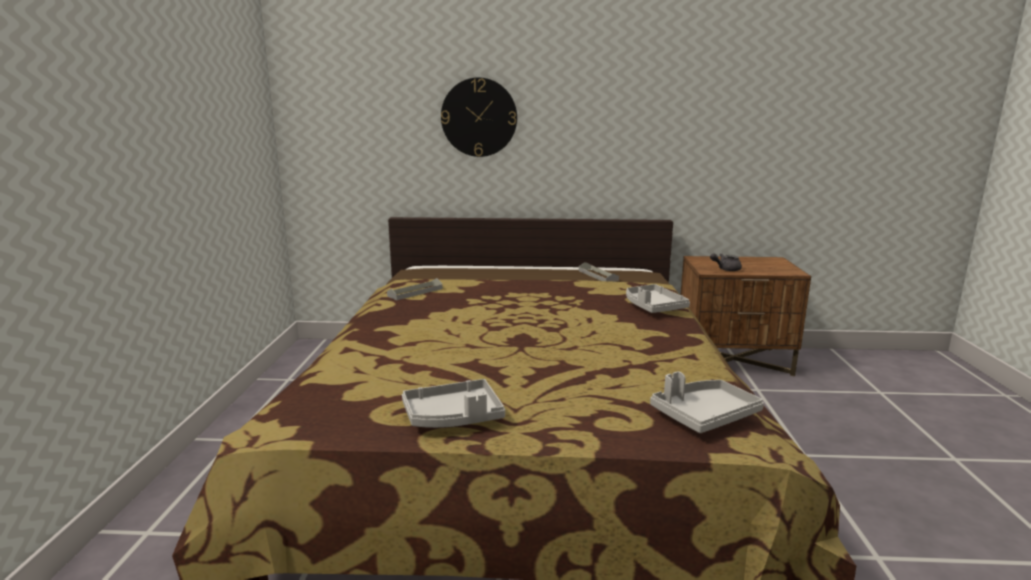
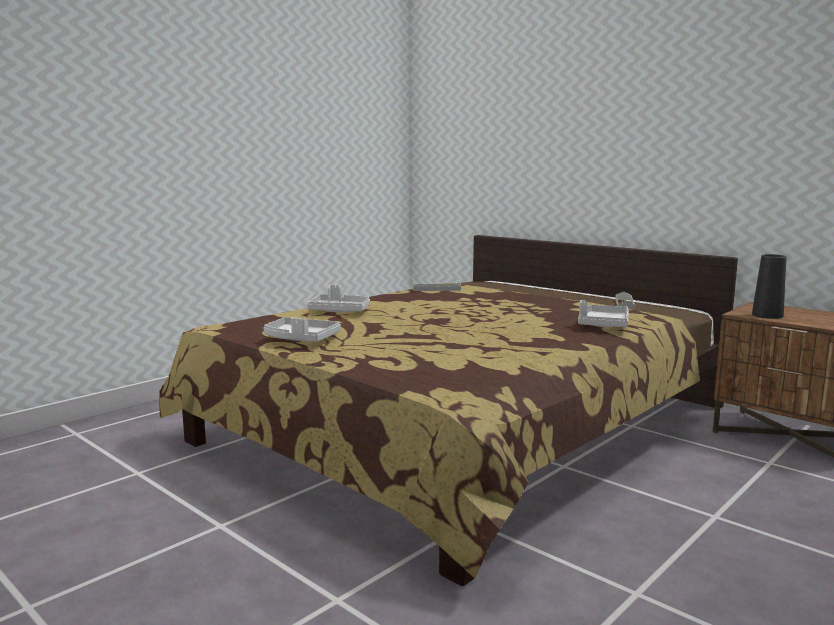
camera: 40 degrees right, 5 degrees down
wall clock [441,77,517,157] -> none
grey tray [650,371,764,433] -> grey tray moved to [307,285,370,312]
grey teapot [710,253,742,271] -> black vase [752,254,787,319]

